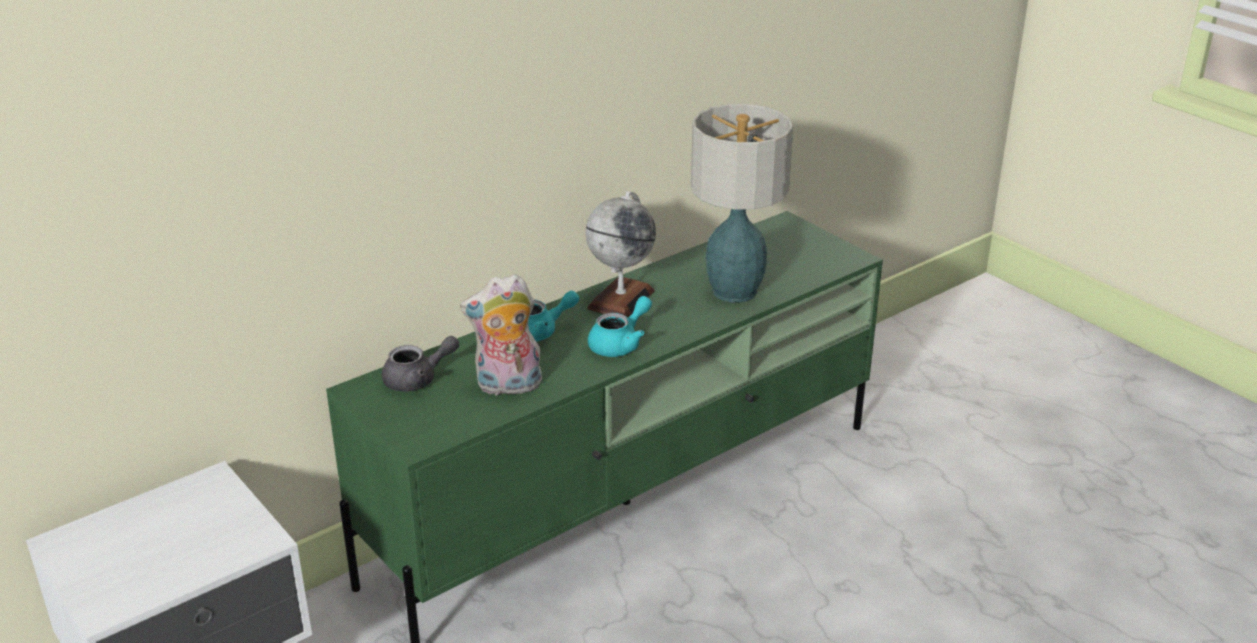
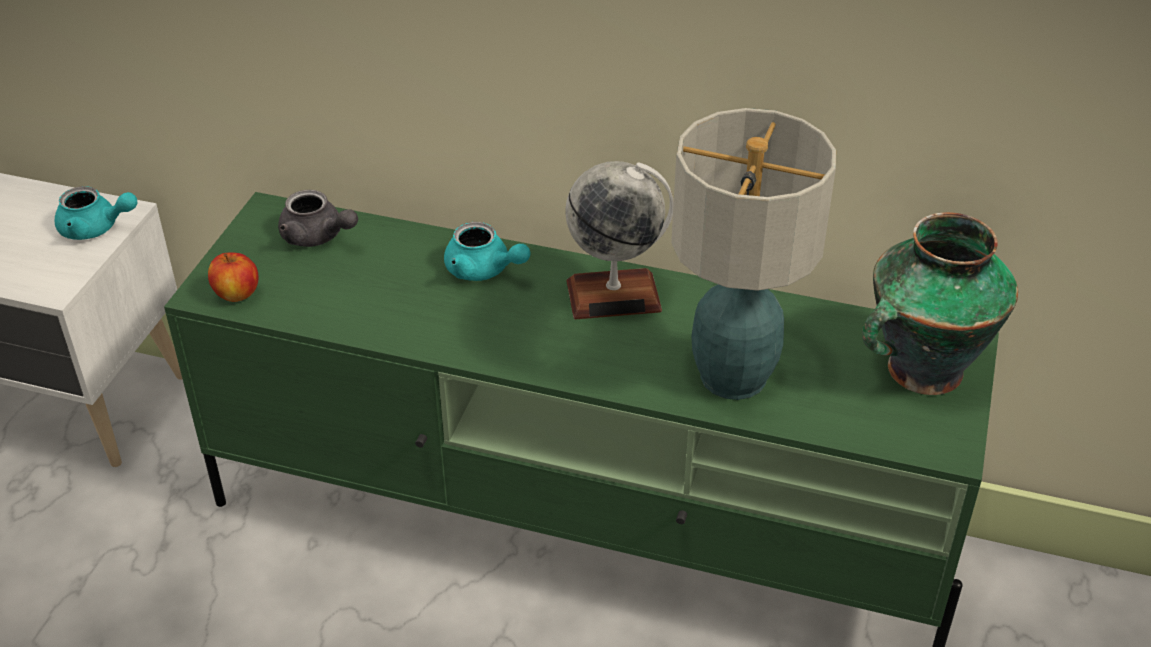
camera: 55 degrees right, 10 degrees up
plush toy [460,274,542,397] -> none
turquoise teapot [588,296,652,357] -> turquoise teapot moved to [55,186,137,240]
none -> apple [208,252,259,302]
none -> vase [862,212,1018,395]

